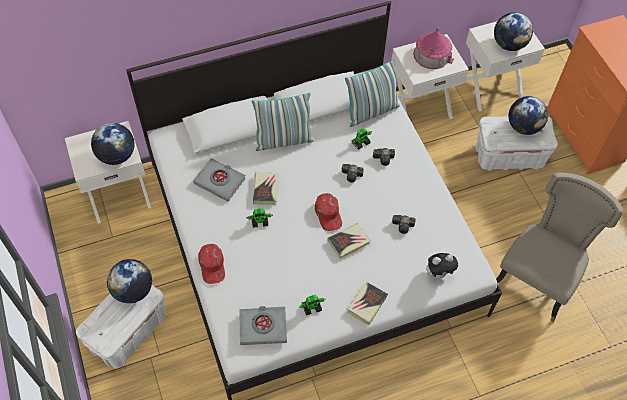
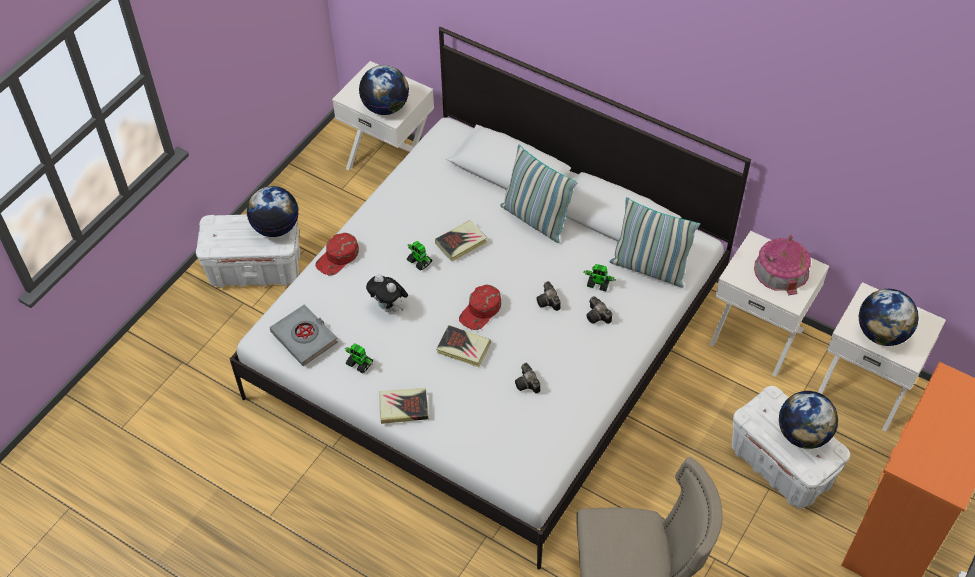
camera: 55 degrees right, 5 degrees down
grey book [193,158,246,202] -> none
plush toy [426,253,459,278] -> plush toy moved to [366,274,408,312]

